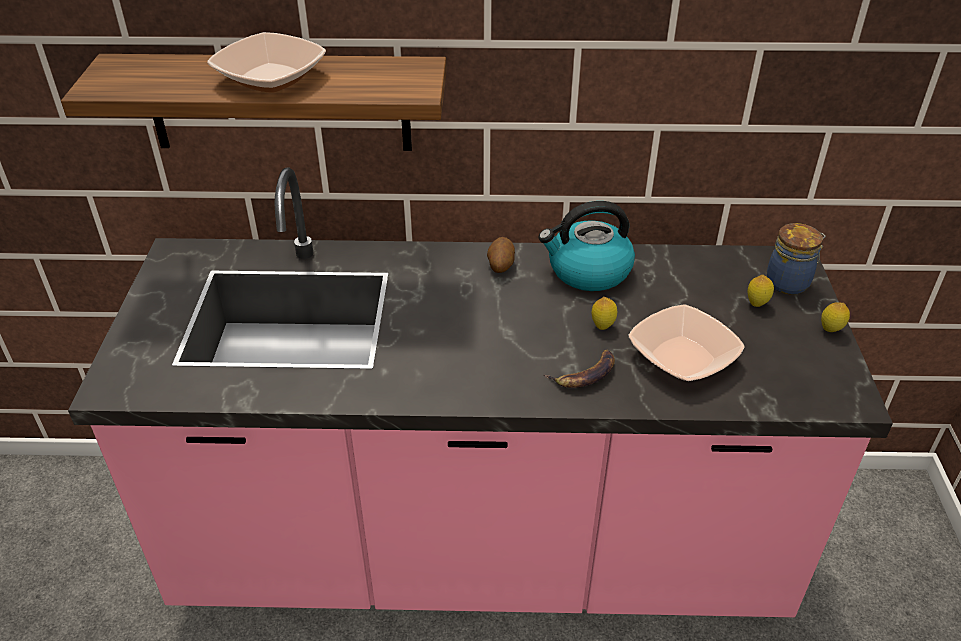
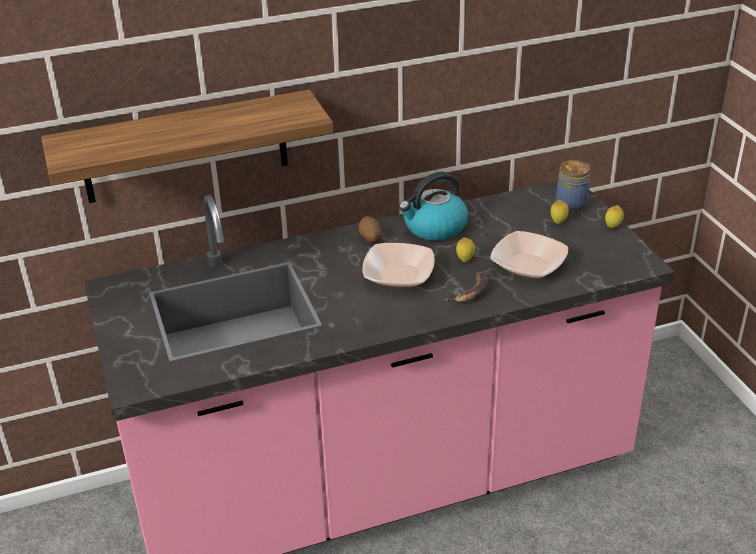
camera: 20 degrees left, 5 degrees down
bowl [207,32,326,93] -> bowl moved to [362,243,435,288]

